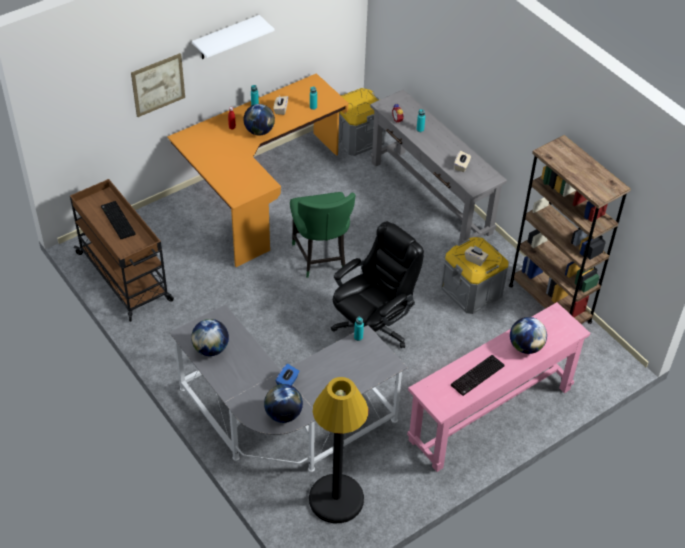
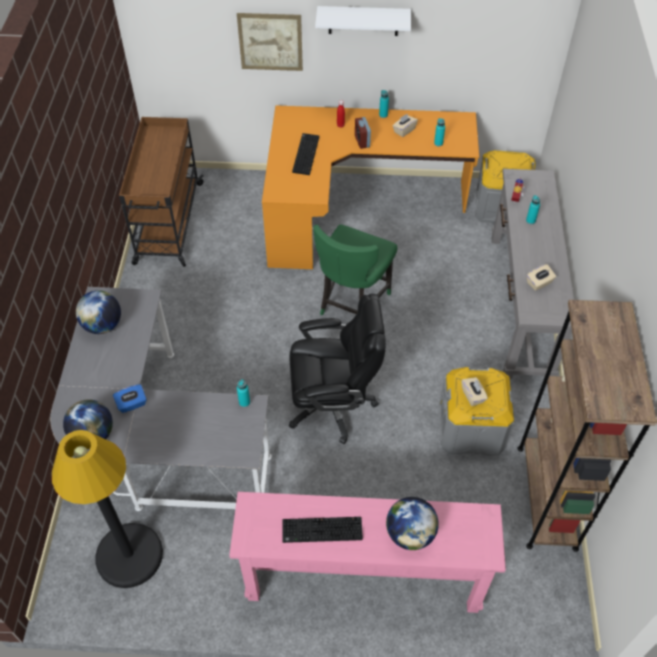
camera: 40 degrees right, 5 degrees up
keyboard [101,201,136,239] -> keyboard moved to [292,133,319,175]
globe [243,104,275,135] -> alarm clock [355,117,371,149]

